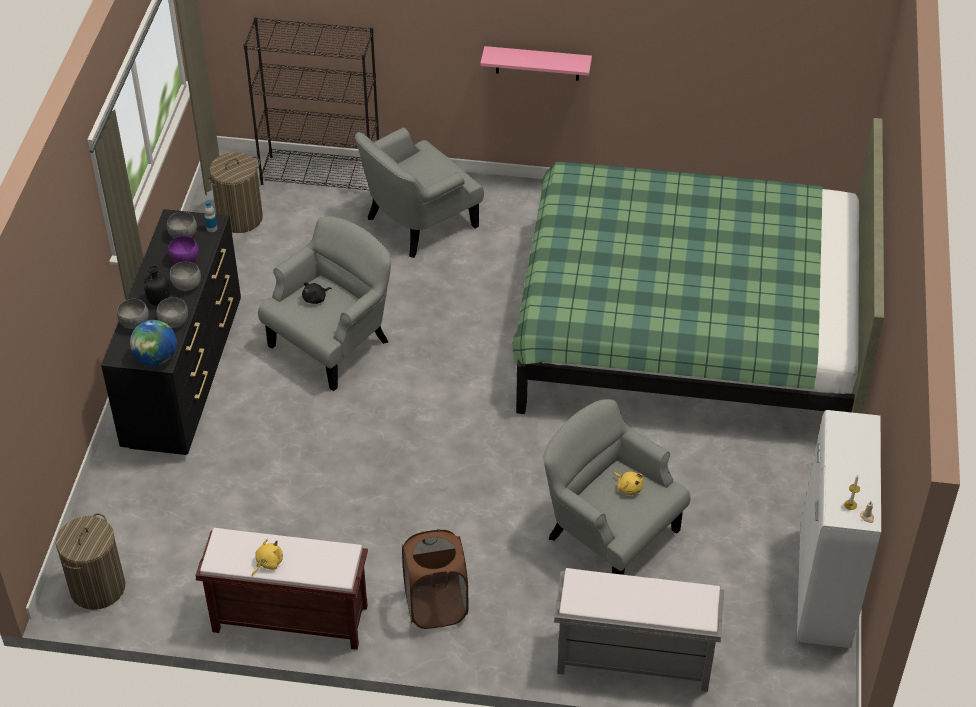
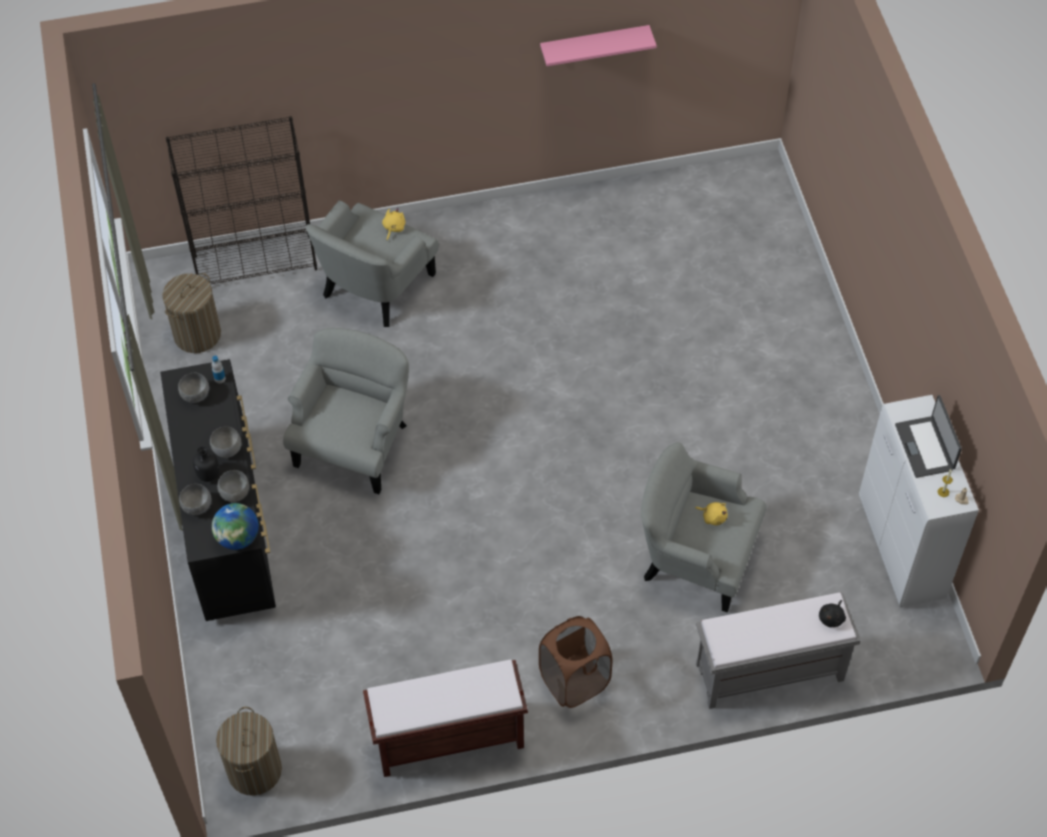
camera: 20 degrees left, 10 degrees up
purple bowl [168,236,199,264] -> none
yellow plush toy [252,538,283,576] -> yellow plush toy moved to [382,208,406,240]
black plush toy [302,282,332,304] -> black plush toy moved to [819,600,846,627]
pink shelf [480,46,592,81] -> pink shelf moved to [540,25,657,66]
green bed [512,118,885,414] -> none
none -> laptop [895,395,962,478]

